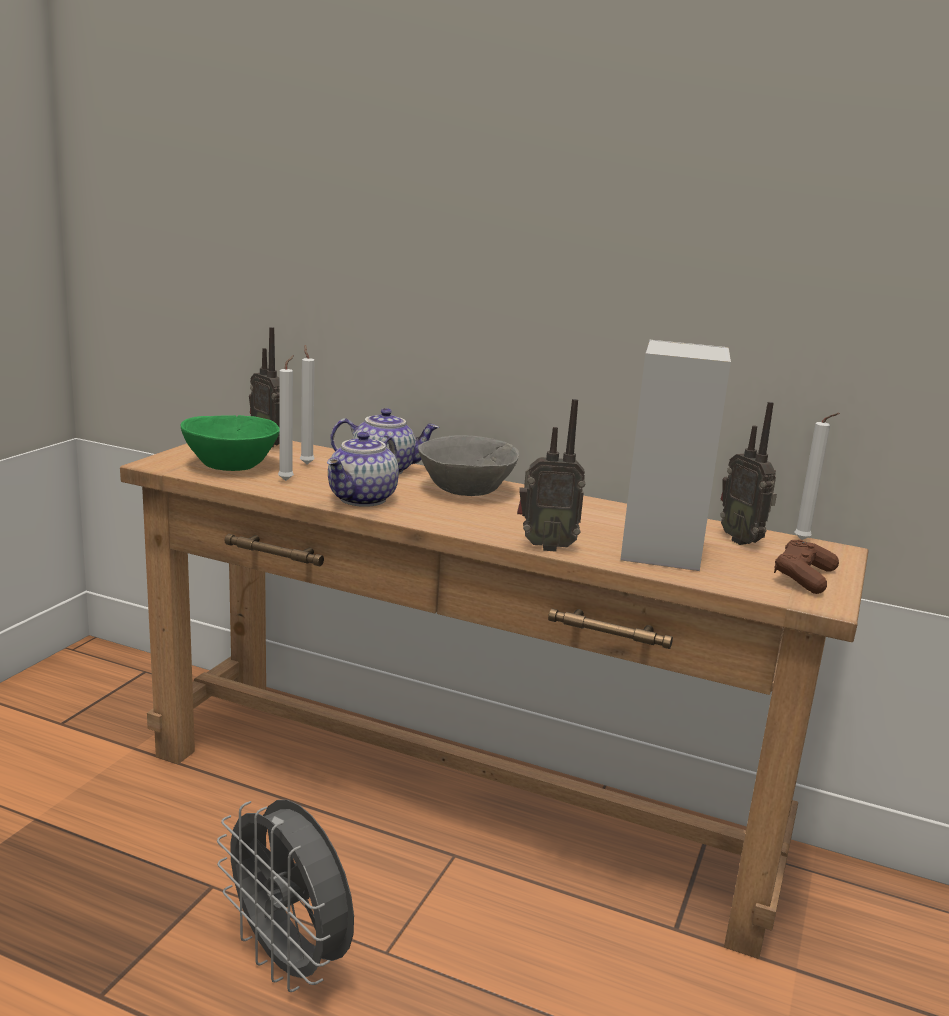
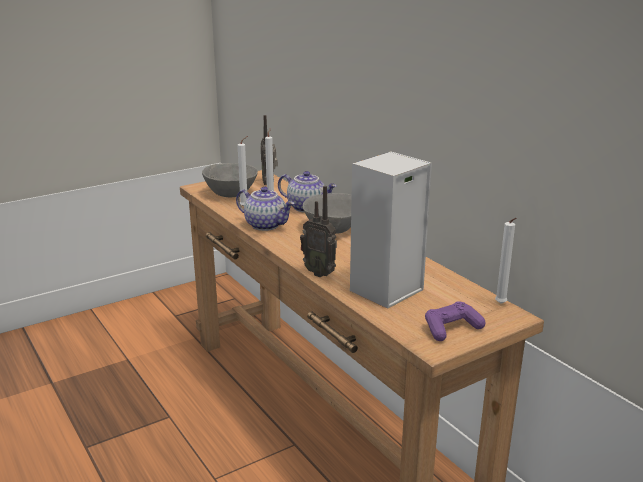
camera: 35 degrees right, 5 degrees up
green bowl [181,415,280,471] -> grey bowl [202,163,258,197]
grey fan [217,800,354,992] -> none
teapot [327,432,399,507] -> teapot turned 120 degrees counterclockwise [236,187,294,231]
radio [720,402,777,545] -> none
brown game controller [774,539,839,594] -> purple game controller [425,302,485,341]

